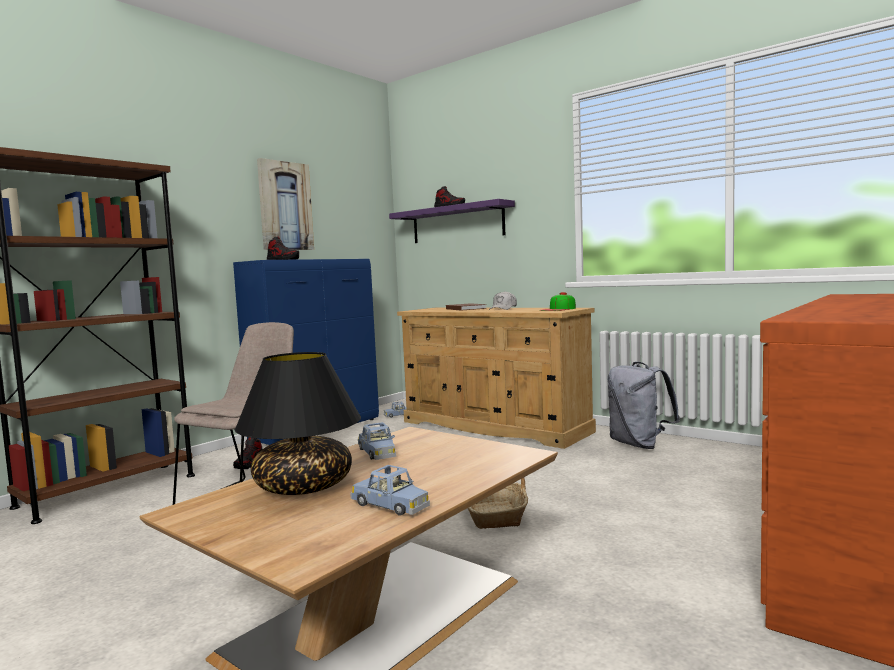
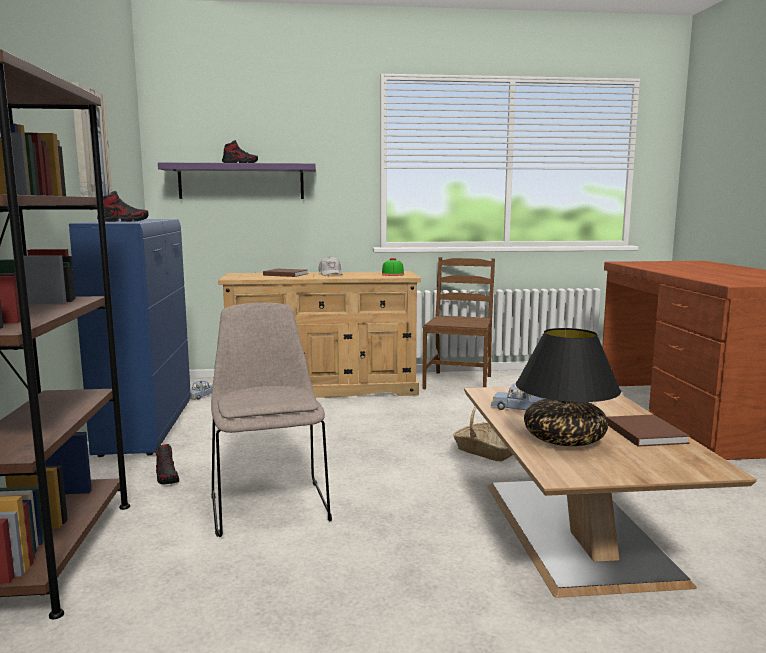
camera: 45 degrees left, 5 degrees up
blue toy car [350,465,430,516] -> brown book [607,415,690,447]
grey backpack [607,362,680,449] -> brown chair [422,257,495,389]

